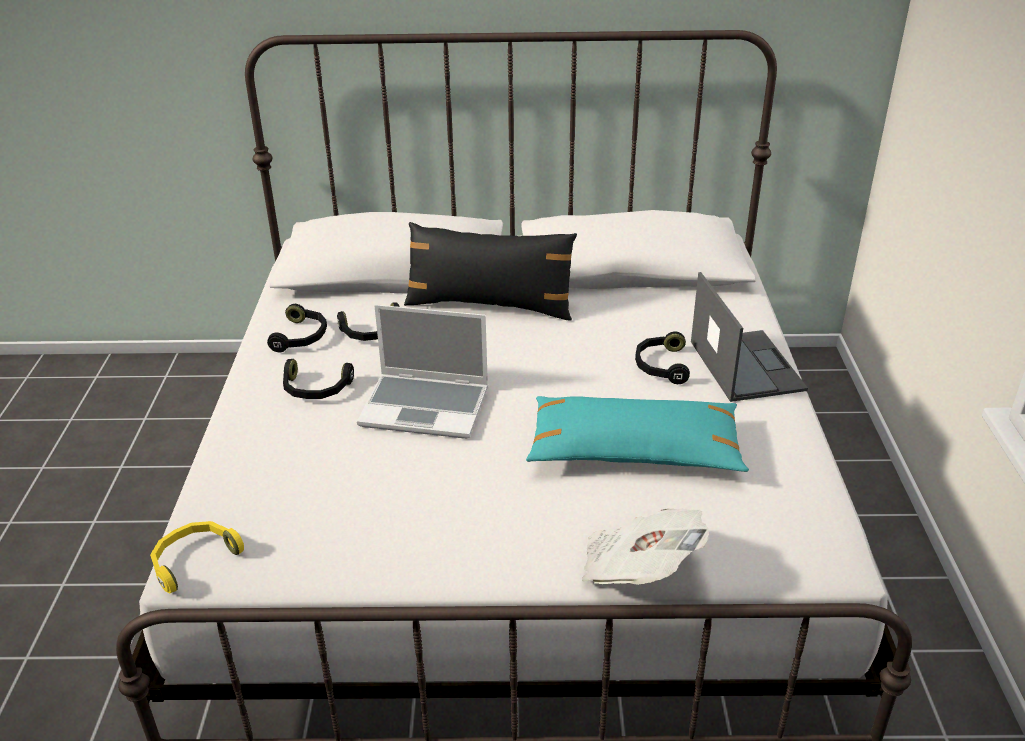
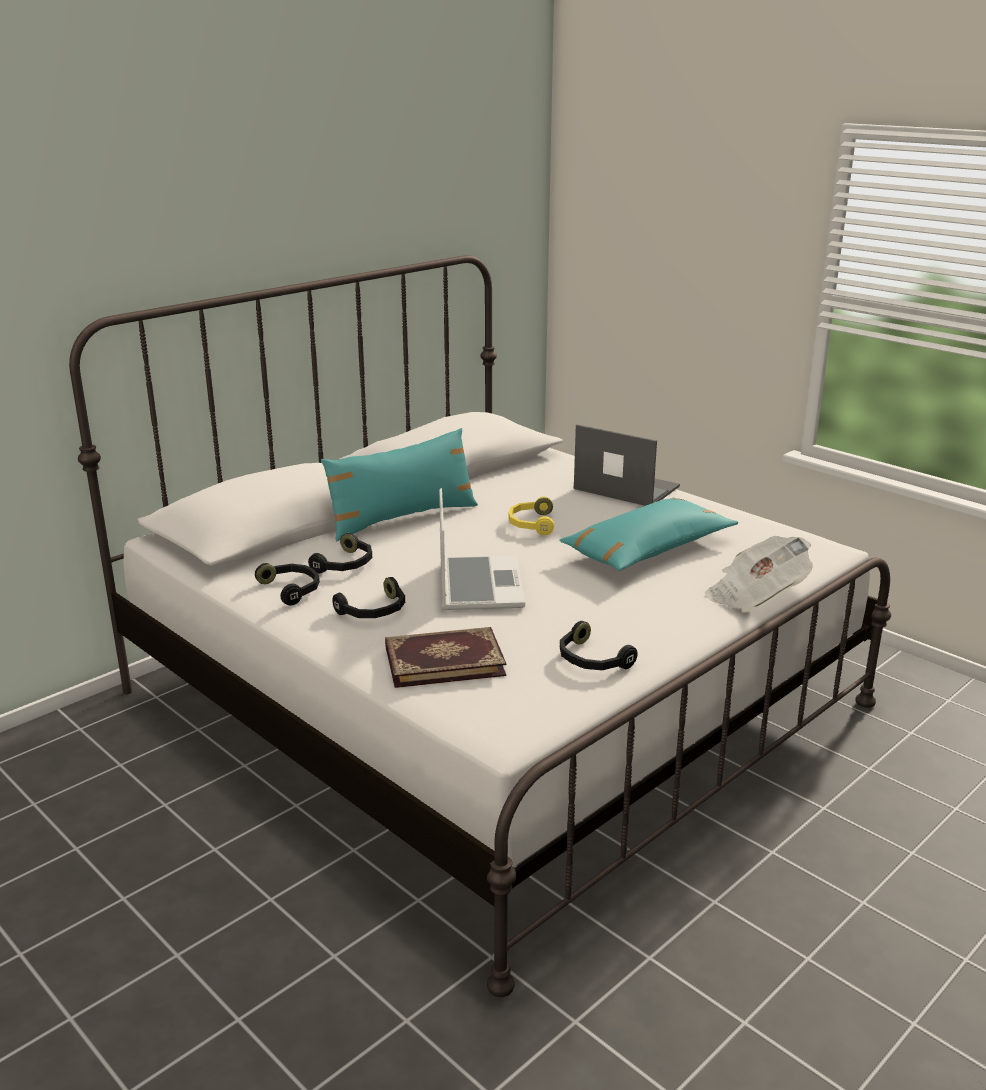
camera: 45 degrees left, 10 degrees down
yellow headphones [150,521,244,594] -> yellow headphones moved to [509,497,554,535]
laptop [357,305,488,439] -> laptop turned 60 degrees counterclockwise [439,488,525,610]
black pillow [404,222,577,320] -> turquoise pillow [321,428,478,541]
black headphones [635,331,690,384] -> black headphones moved to [560,621,637,670]
none -> book [385,627,506,688]

